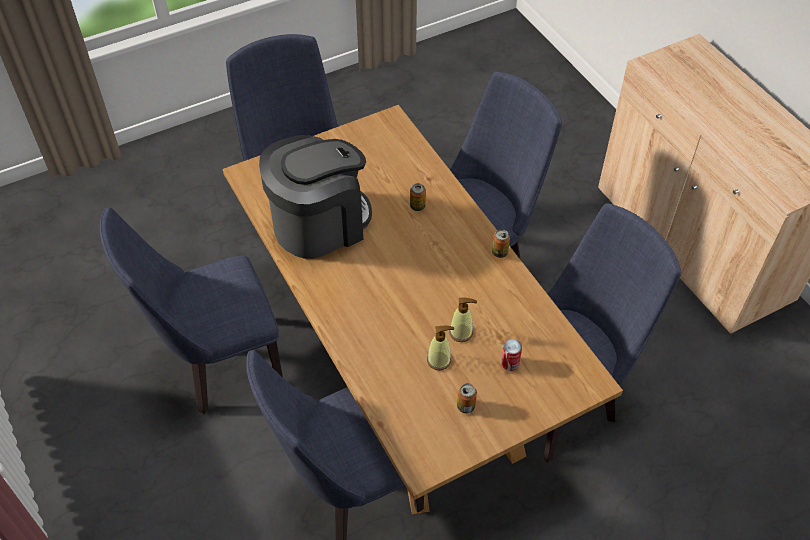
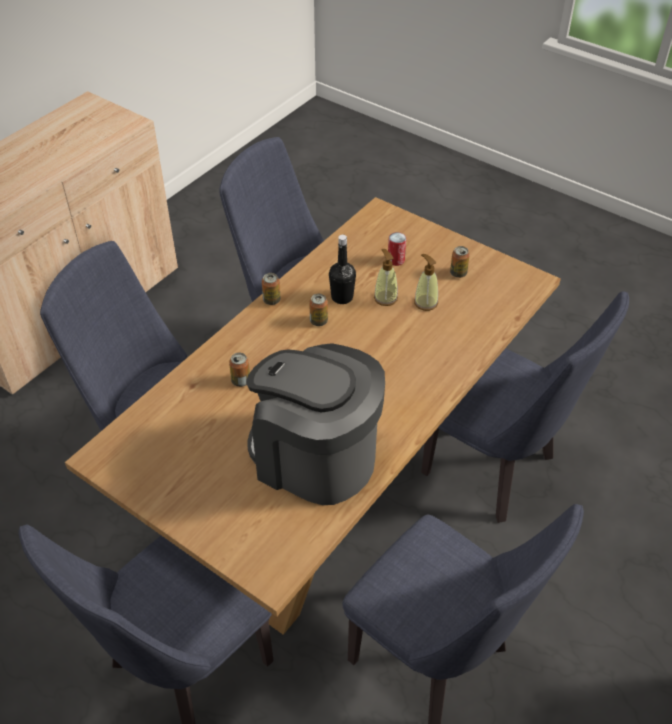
camera: 115 degrees left, 5 degrees down
none -> can [309,294,328,326]
none -> black bottle [329,235,356,304]

